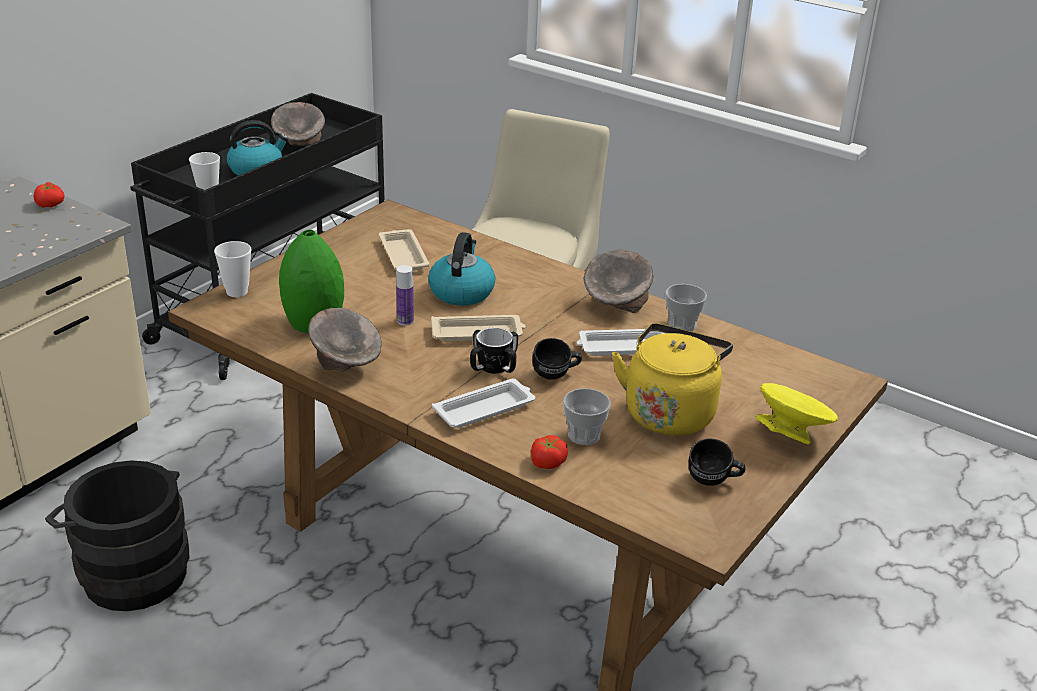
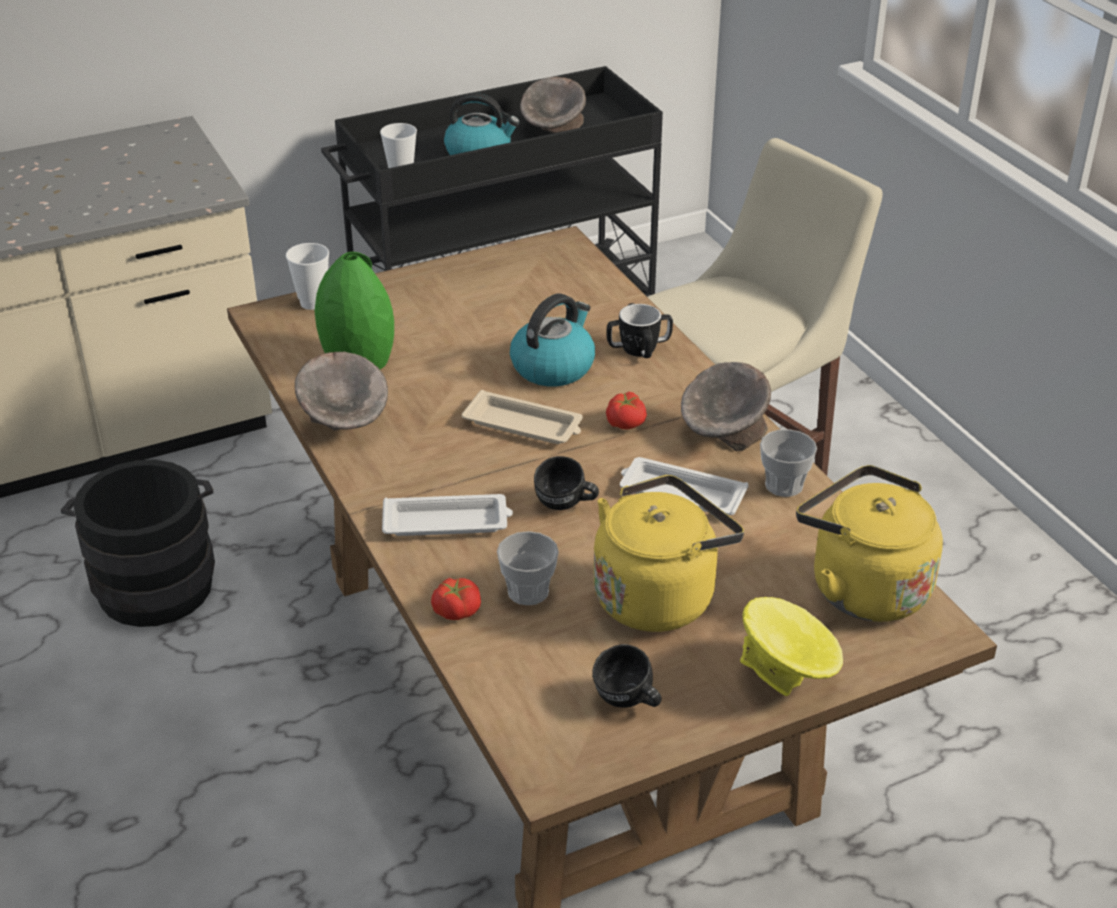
camera: 30 degrees right, 5 degrees up
tomato [34,182,64,208] -> tomato moved to [606,392,647,430]
beige tray [379,229,430,271] -> none
bottle [396,265,414,326] -> none
mug [470,328,518,374] -> mug moved to [606,303,673,358]
none -> yellow kettle [796,465,943,622]

